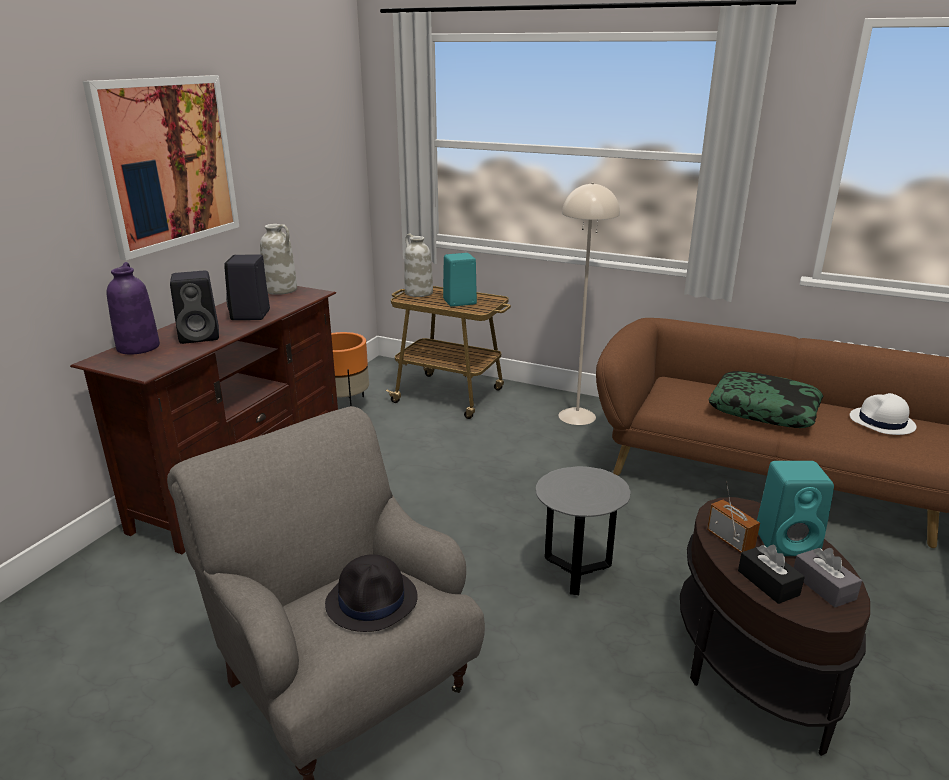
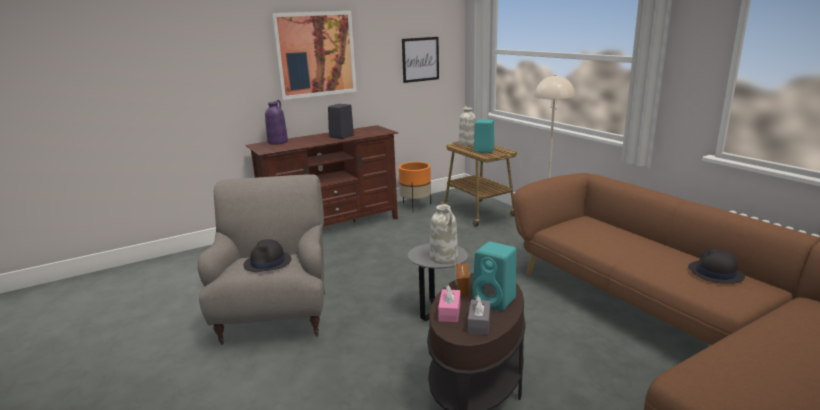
camera: 35 degrees right, 5 degrees down
black speaker [170,271,219,344] -> none
white vase [260,224,297,295] -> white vase moved to [430,205,458,264]
pillow [709,371,823,428] -> none
black tissue box [738,545,805,604] -> pink tissue box [438,285,461,322]
white hat [850,393,916,435] -> black hat [688,249,745,284]
none -> picture [402,37,439,83]

